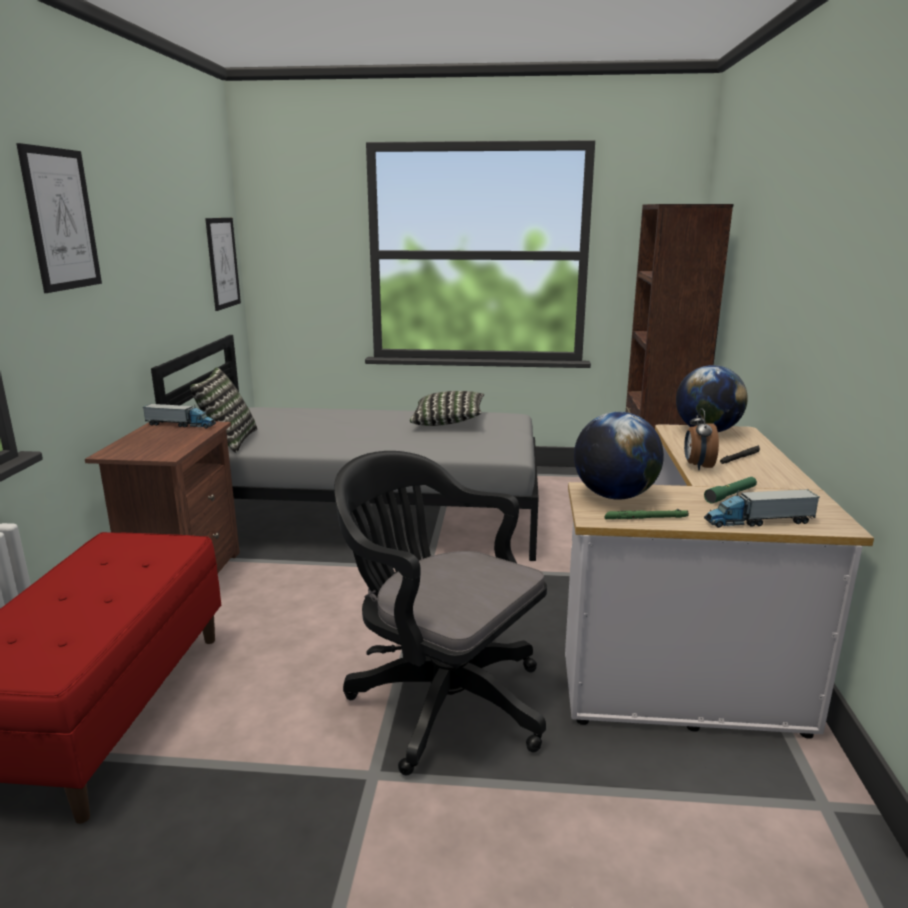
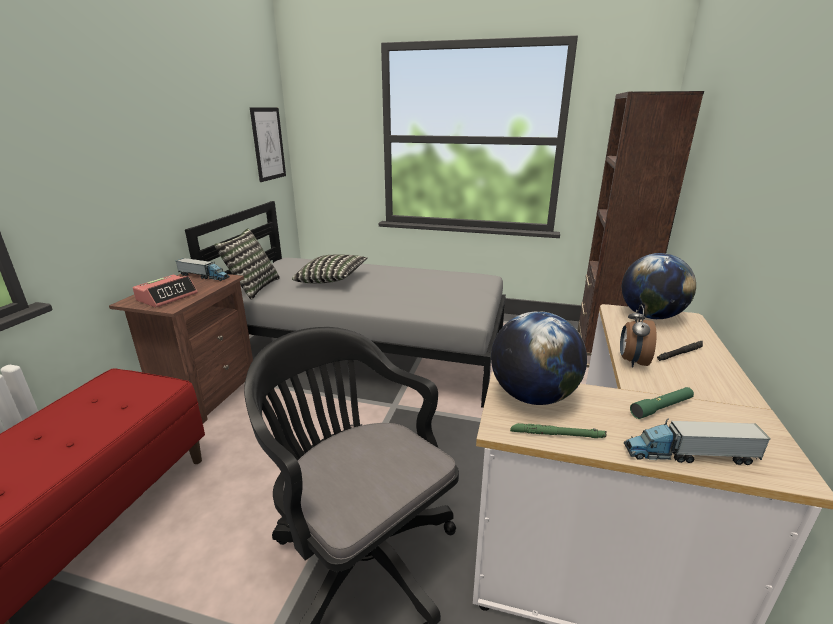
camera: 10 degrees right, 5 degrees up
picture [16,143,102,293] -> none
pillow [410,391,484,426] -> pillow moved to [292,255,368,284]
none -> alarm clock [133,275,198,307]

